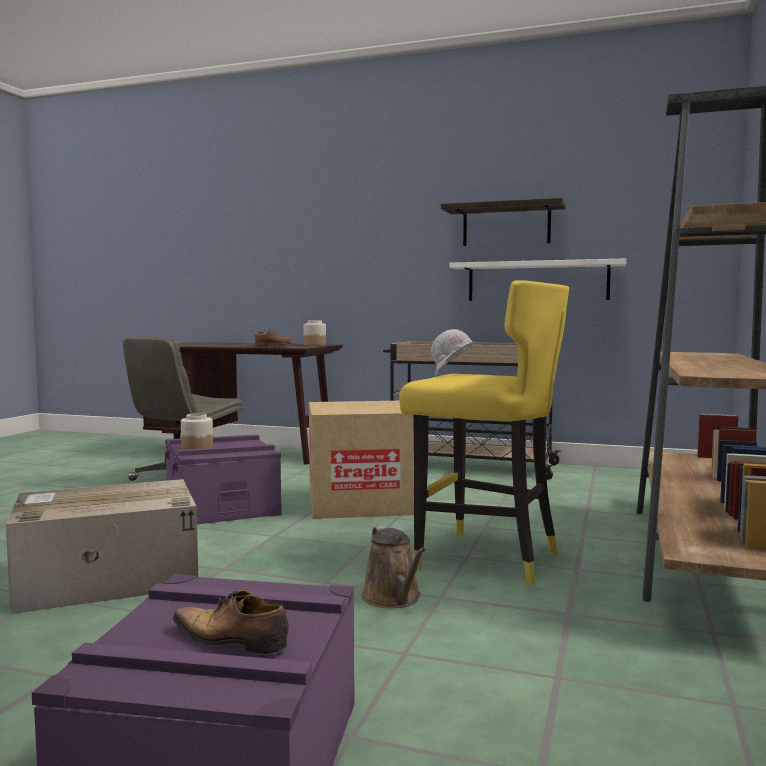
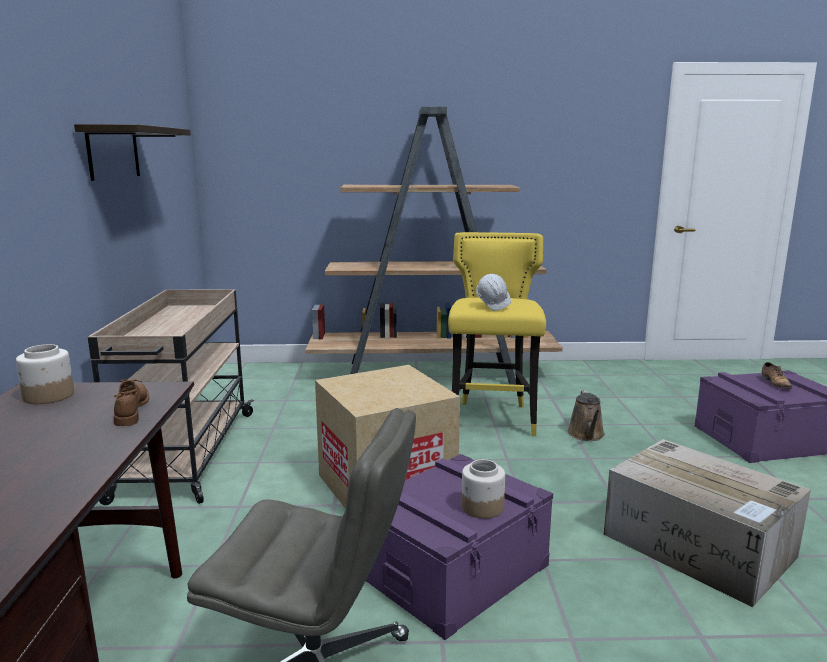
camera: 110 degrees left, 10 degrees up
brown watering can [362,526,426,608] -> brown watering can turned 135 degrees clockwise [567,390,605,441]
white shelf [449,258,626,301] -> none

